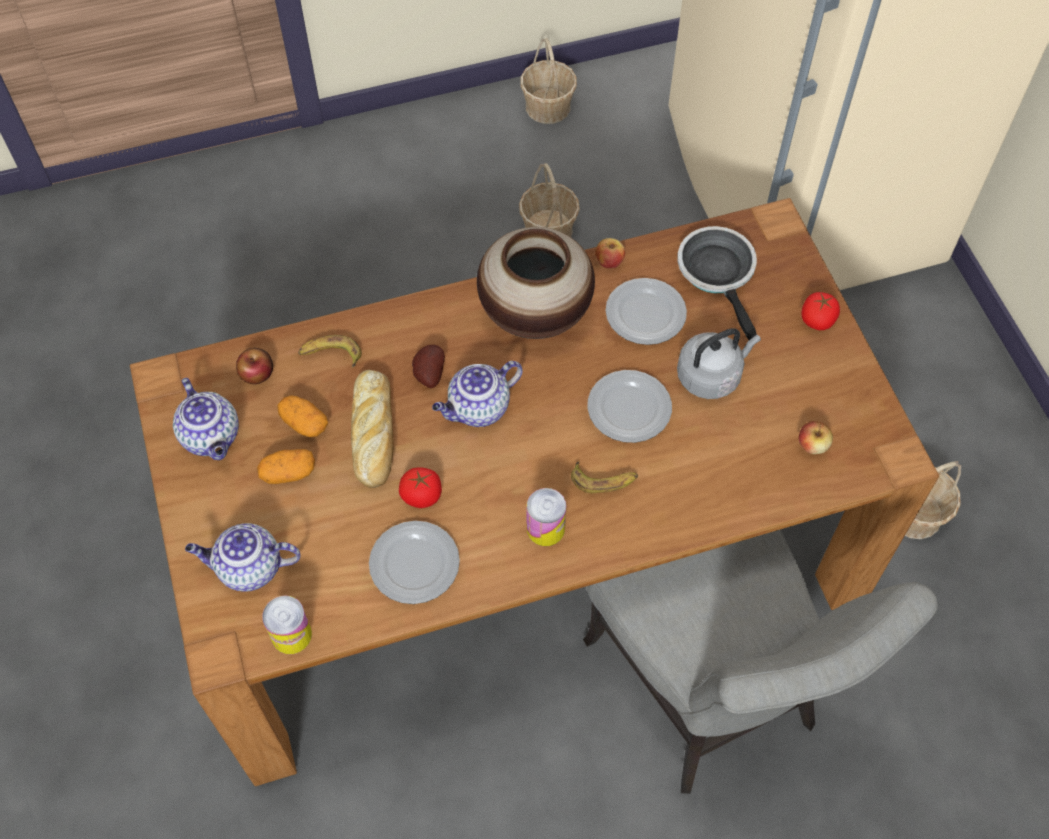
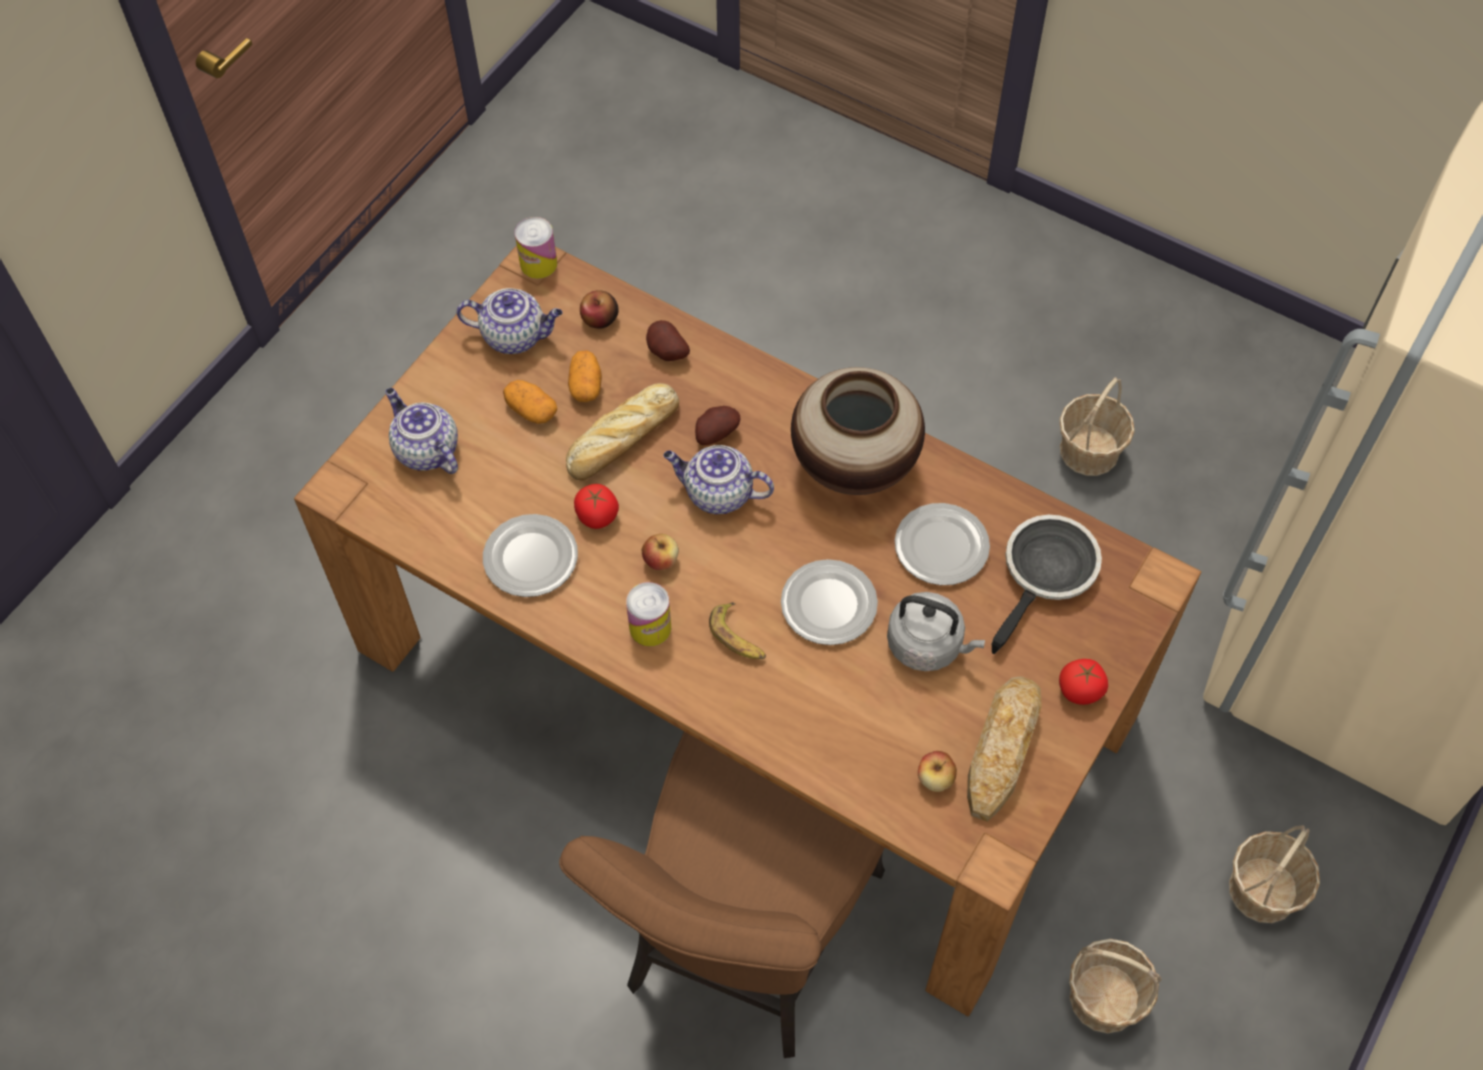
camera: 50 degrees right, 0 degrees up
teapot [173,378,239,460] -> teapot turned 105 degrees counterclockwise [457,288,563,354]
can [262,596,312,654] -> can moved to [515,217,557,279]
banana [298,335,362,368] -> potato [646,320,690,361]
basket [520,38,577,124] -> basket moved to [1229,825,1320,923]
grey chair [583,530,938,794] -> brown chair [559,732,885,1058]
apple [595,238,625,268] -> apple moved to [642,534,679,570]
none -> bread [967,676,1042,822]

